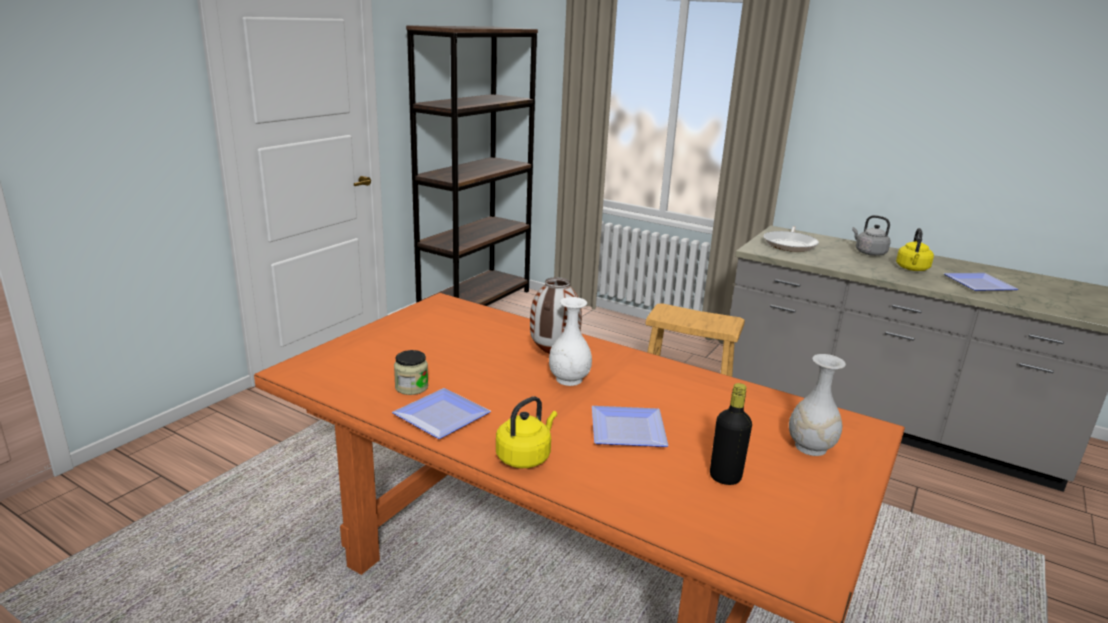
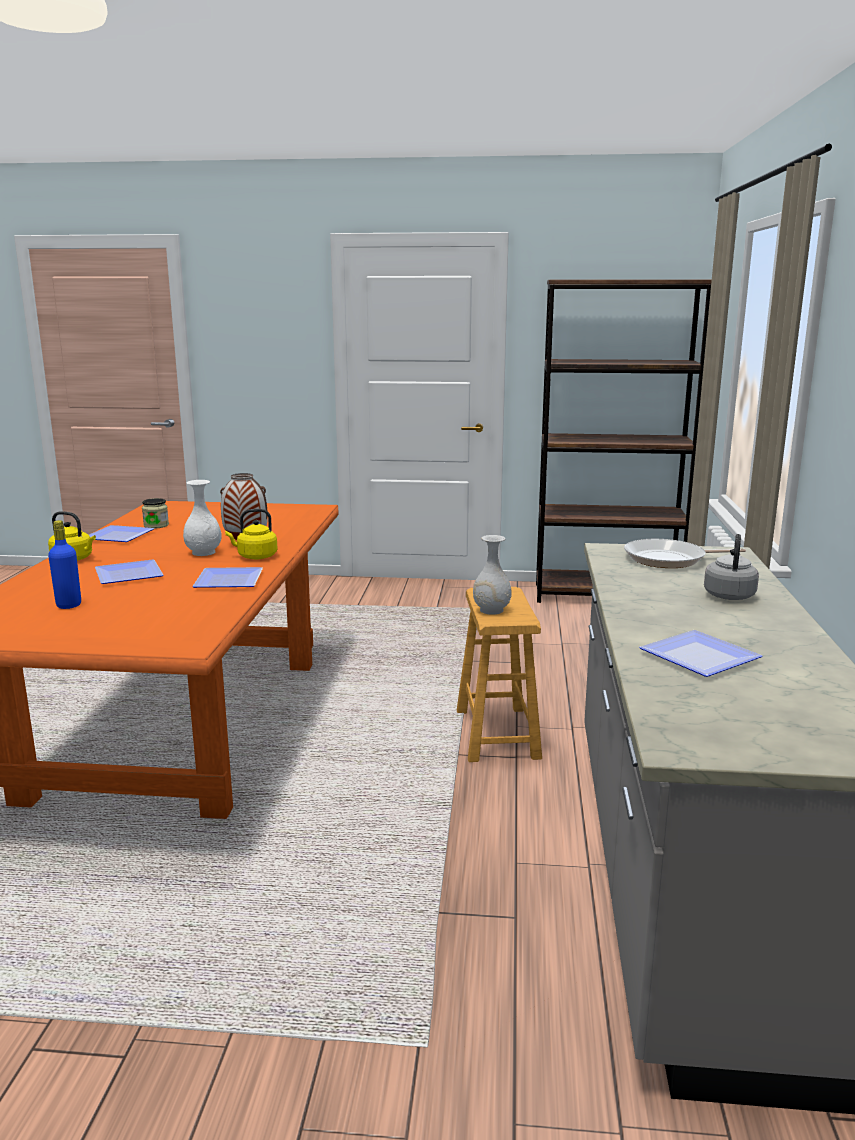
camera: 65 degrees right, 5 degrees down
black bottle [710,383,752,485] -> blue bottle [48,520,81,609]
white vase [789,354,846,456] -> white vase moved to [473,535,512,615]
yellow kettle [896,228,934,271] -> yellow kettle moved to [225,509,278,559]
none -> plate [192,567,263,588]

